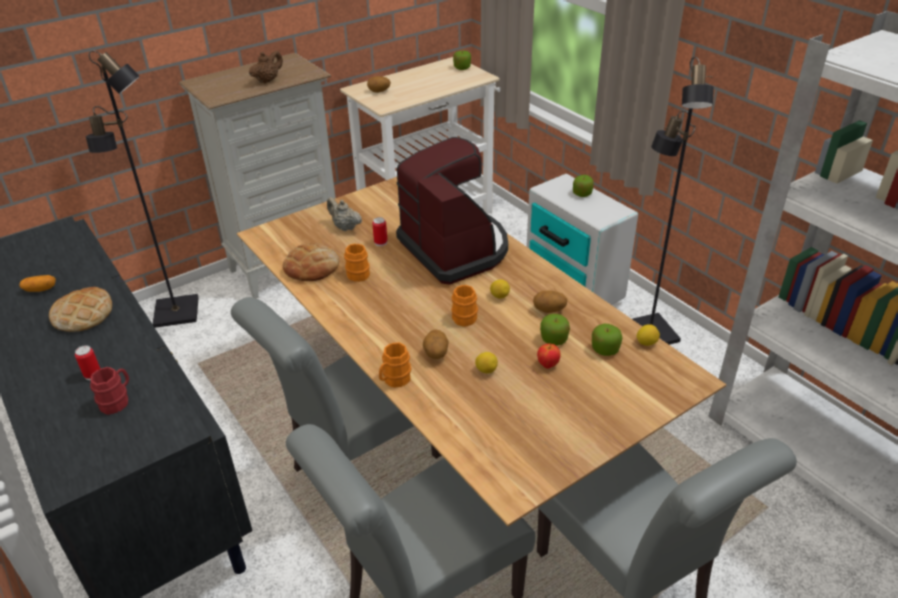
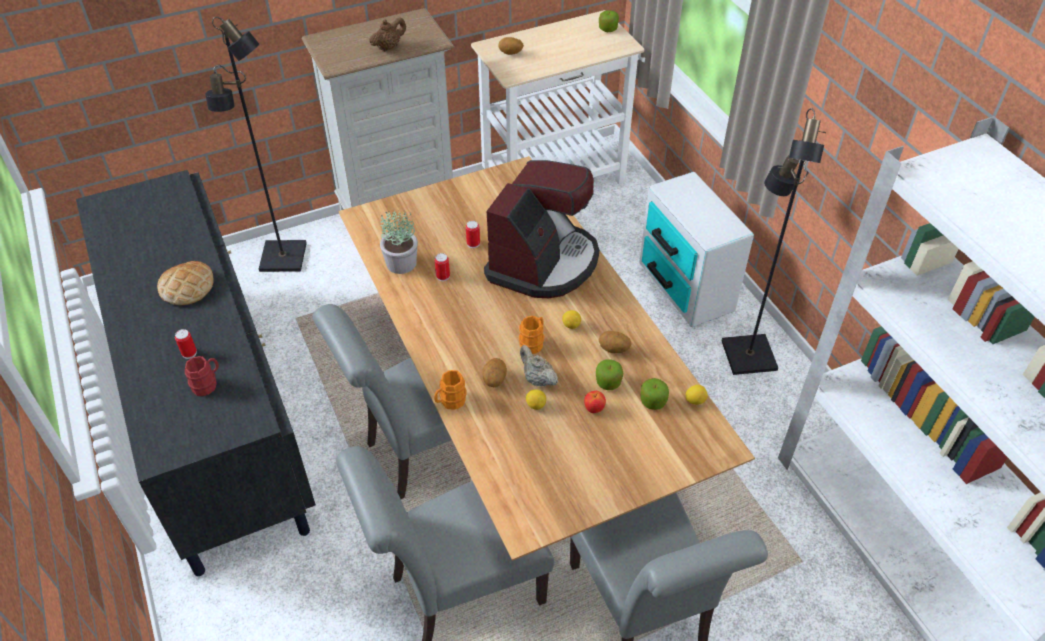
camera: 10 degrees right, 10 degrees up
potato [19,275,56,292] -> none
bread [283,243,339,281] -> potted plant [380,211,418,274]
beige teapot [327,197,362,231] -> beige teapot moved to [520,345,558,386]
orange mug [344,244,370,282] -> can [435,253,450,281]
coffee machine [396,137,508,285] -> coffee machine turned 45 degrees clockwise [484,160,599,298]
apple [573,175,594,197] -> none

